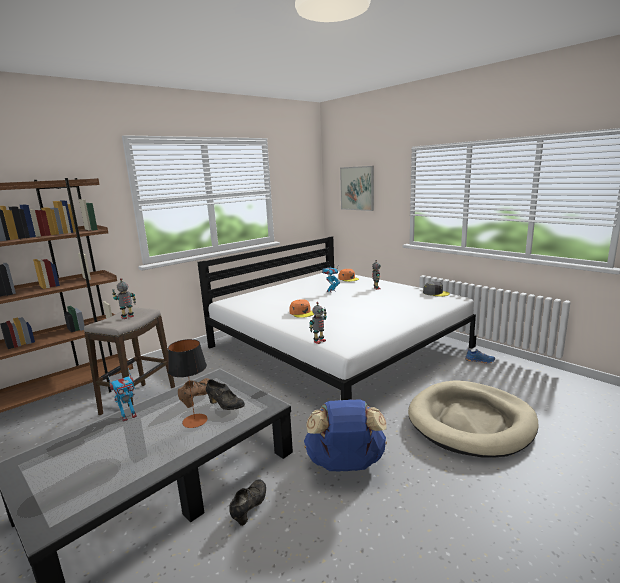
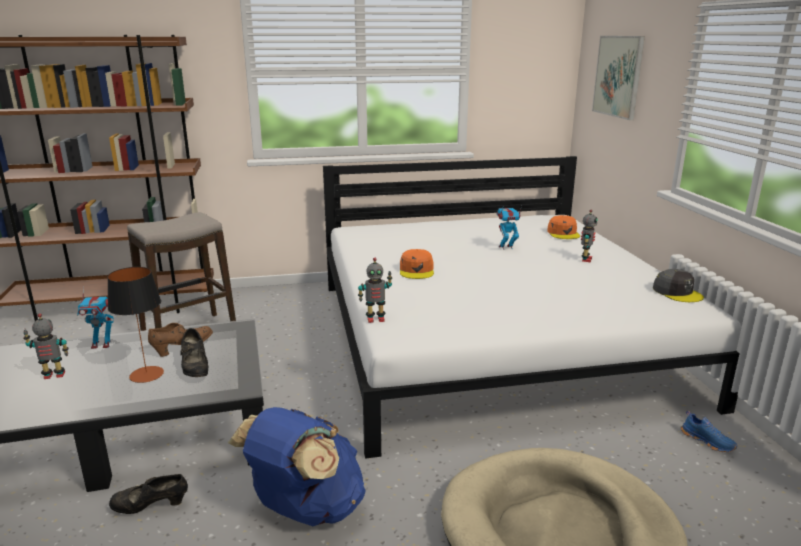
camera: 30 degrees right, 5 degrees up
toy robot [112,278,136,319] -> toy robot moved to [23,313,69,379]
black shoe [230,480,266,526] -> black shoe turned 150 degrees counterclockwise [109,474,188,514]

